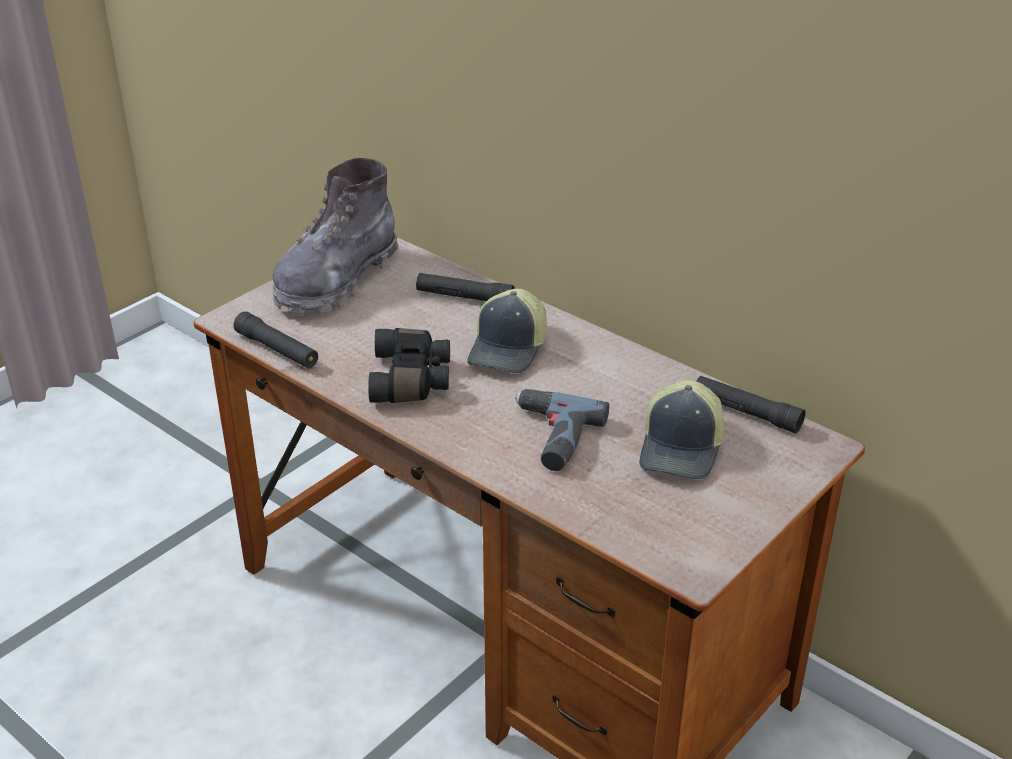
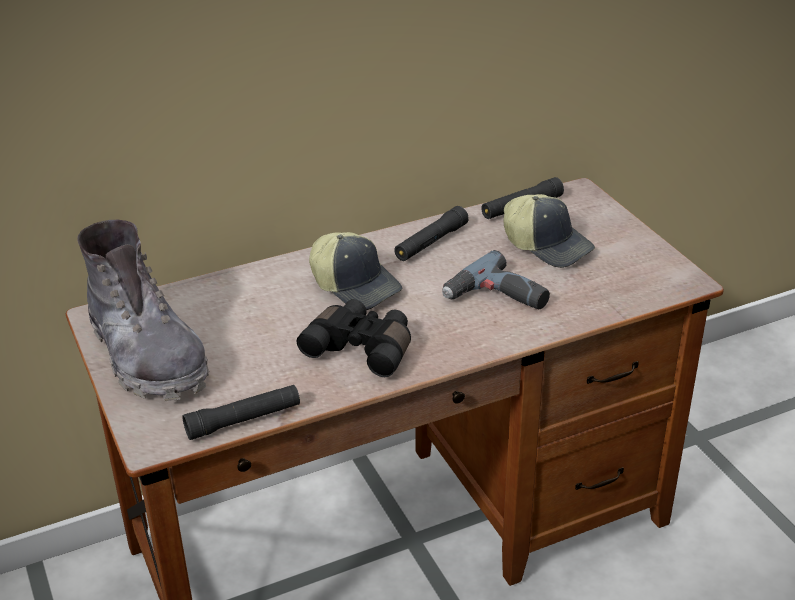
camera: 65 degrees left, 0 degrees up
black flashlight [416,273,515,301] -> black flashlight moved to [394,206,469,261]

